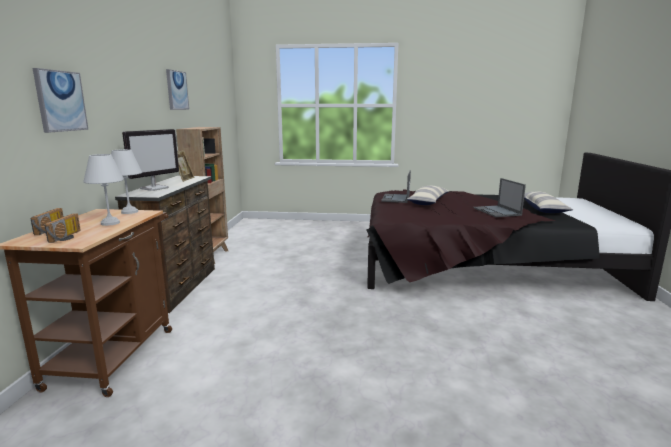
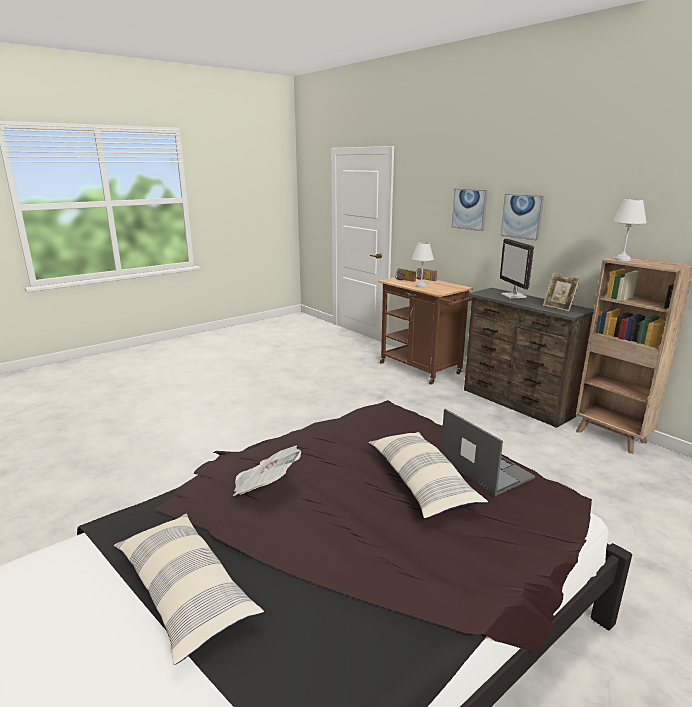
camera: 135 degrees right, 5 degrees up
white table lamp [111,149,142,214] -> white table lamp moved to [613,199,647,261]
picture [166,69,189,110] -> picture moved to [501,194,544,240]
laptop [473,178,526,217] -> newspaper [233,446,301,496]

